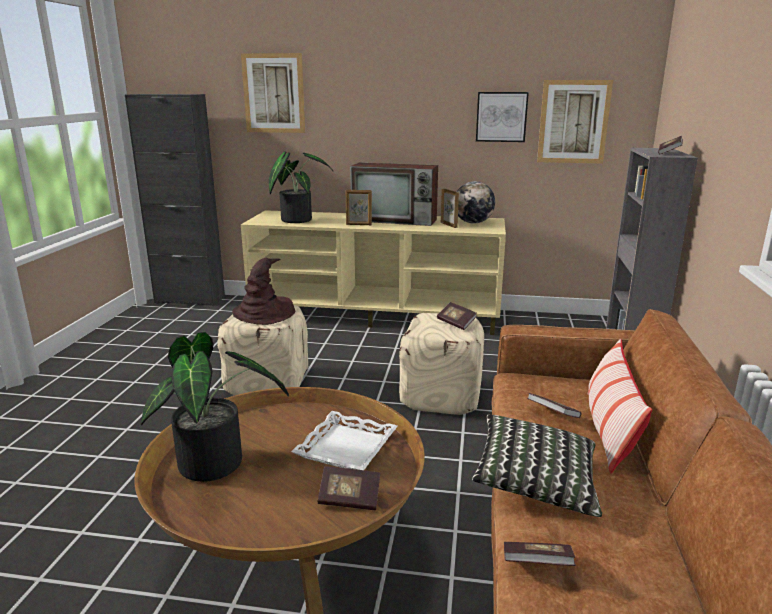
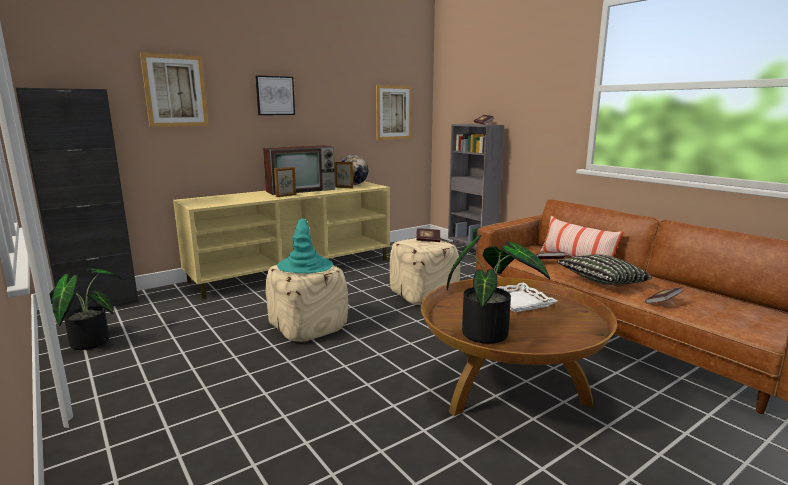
camera: 45 degrees left, 5 degrees down
brown hat [232,258,295,325] -> turquoise hat [277,218,333,273]
potted plant [269,151,333,223] -> potted plant moved to [49,269,123,350]
book [318,466,380,510] -> none
picture [476,92,529,142] -> picture moved to [255,75,295,115]

